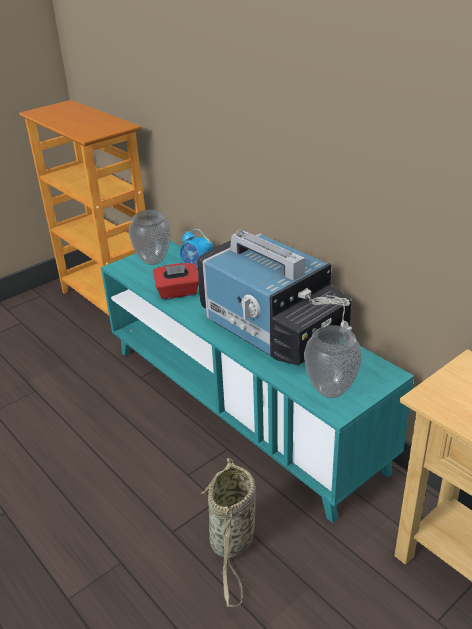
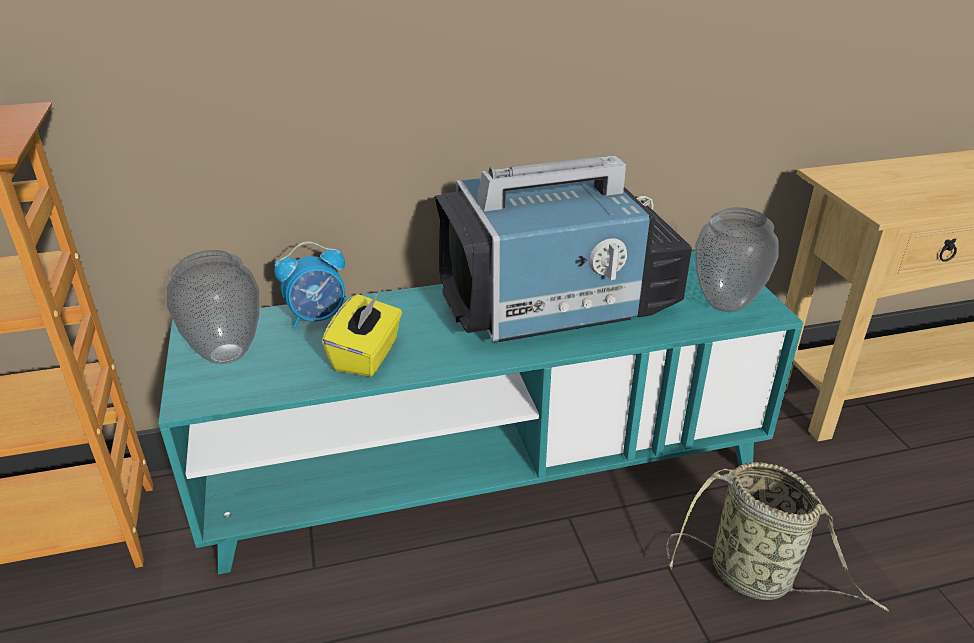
camera: 65 degrees left, 0 degrees up
red tissue box [153,263,199,299] -> yellow tissue box [322,294,402,377]

